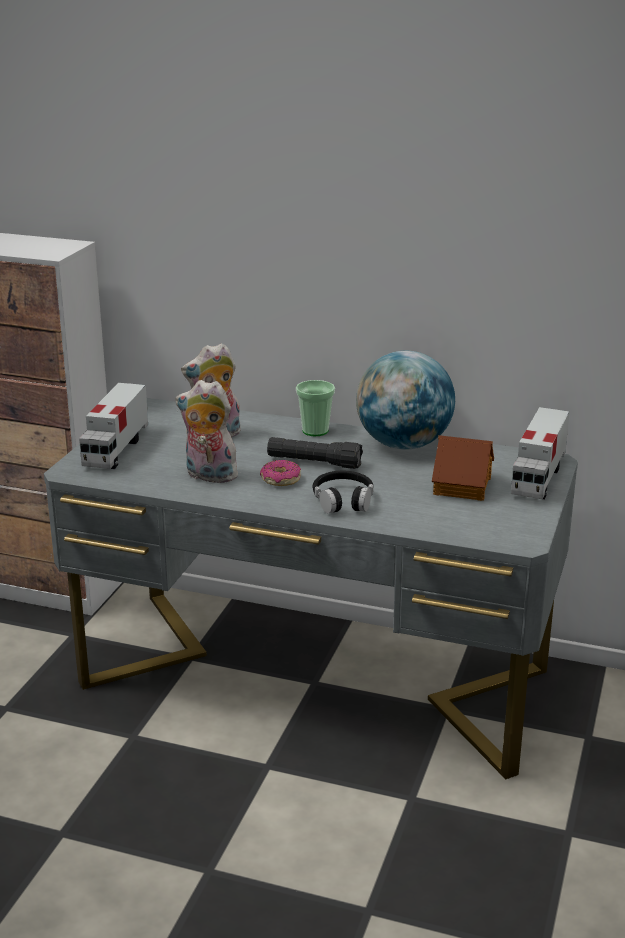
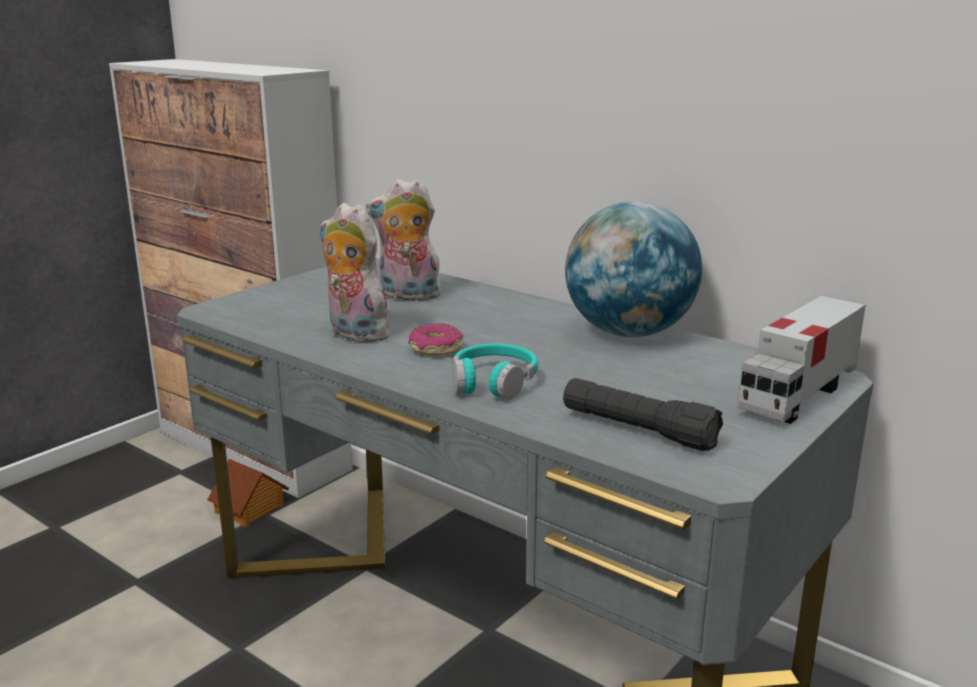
camera: 20 degrees right, 5 degrees down
toy truck [79,383,148,469] -> none
black flashlight [267,437,363,469] -> black flashlight moved to [563,378,723,451]
cup [296,380,335,436] -> none
black headphones [313,471,373,513] -> turquoise headphones [452,343,538,399]
toy house [432,435,494,501] -> toy house moved to [207,459,289,527]

